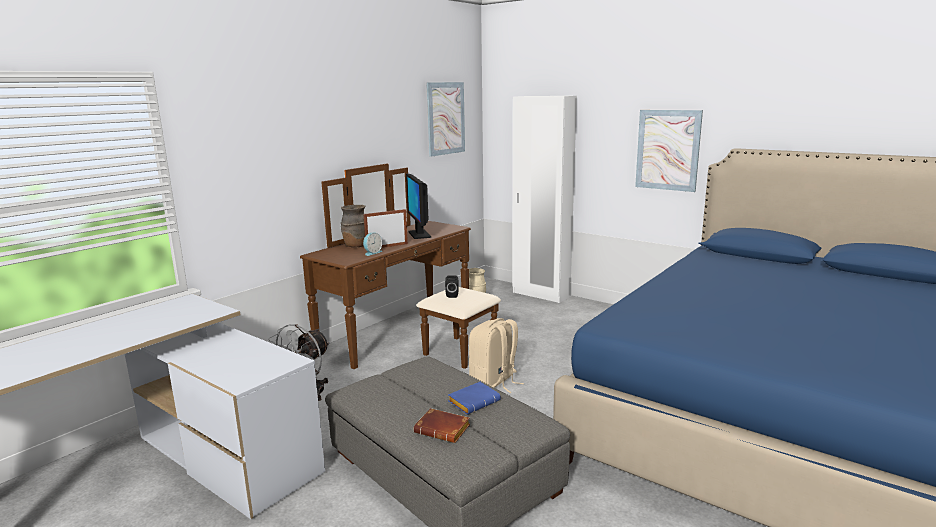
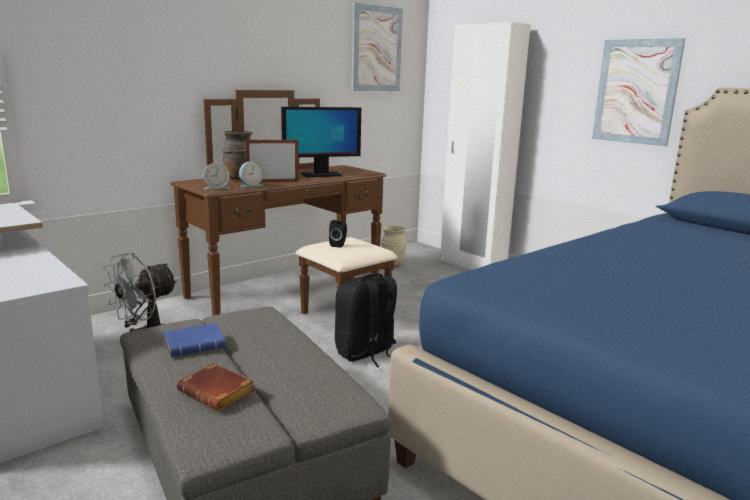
camera: 10 degrees right, 0 degrees up
monitor [406,174,431,239] -> monitor turned 105 degrees counterclockwise [281,107,361,177]
blue book [448,382,501,414] -> blue book moved to [163,323,226,357]
beige backpack [469,318,524,393] -> black backpack [335,273,397,367]
none -> alarm clock [203,163,230,189]

